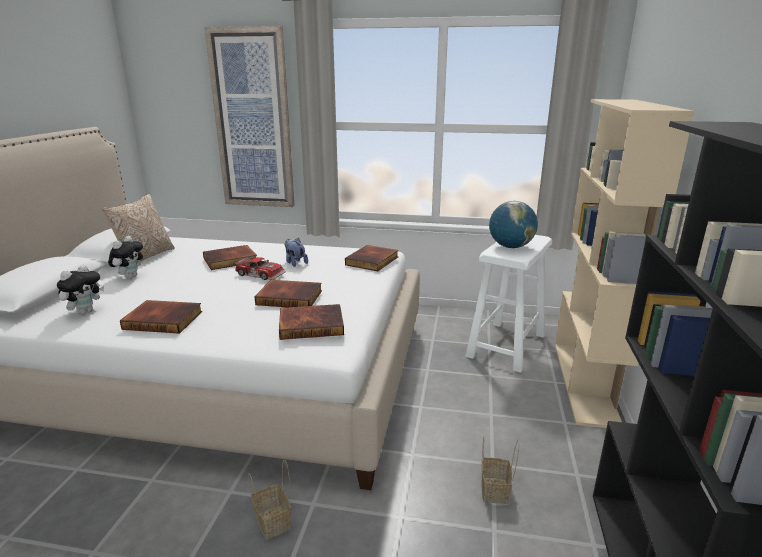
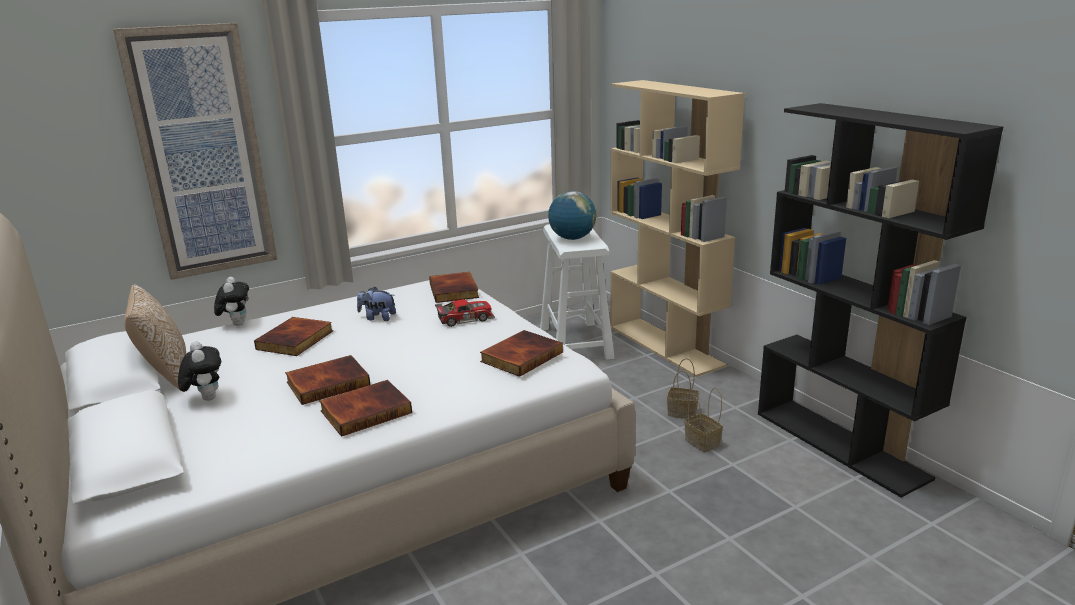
camera: 40 degrees left, 0 degrees up
plush toy [57,265,104,315] -> plush toy moved to [214,277,249,326]
toy car [233,256,286,280] -> toy car moved to [435,299,495,327]
basket [248,459,291,540] -> basket moved to [667,358,699,419]
book [254,280,322,307] -> book moved to [285,355,370,405]

